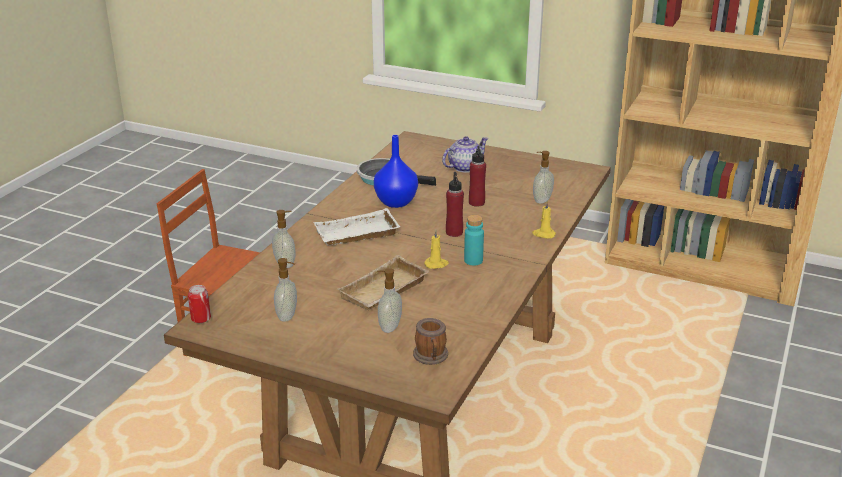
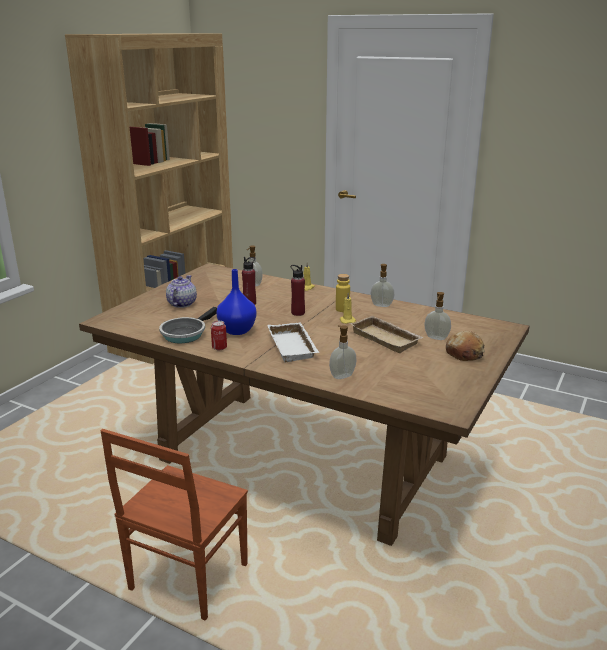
camera: 85 degrees left, 5 degrees down
can [188,285,211,323] -> can moved to [211,321,227,350]
soap dispenser [274,258,297,321] -> soap dispenser moved to [371,264,394,307]
mug [413,318,448,365] -> none
teapot [442,136,488,173] -> teapot turned 45 degrees clockwise [166,275,197,308]
turquoise bottle [464,215,484,265] -> yellow bottle [336,274,350,312]
none -> bread [446,331,485,361]

